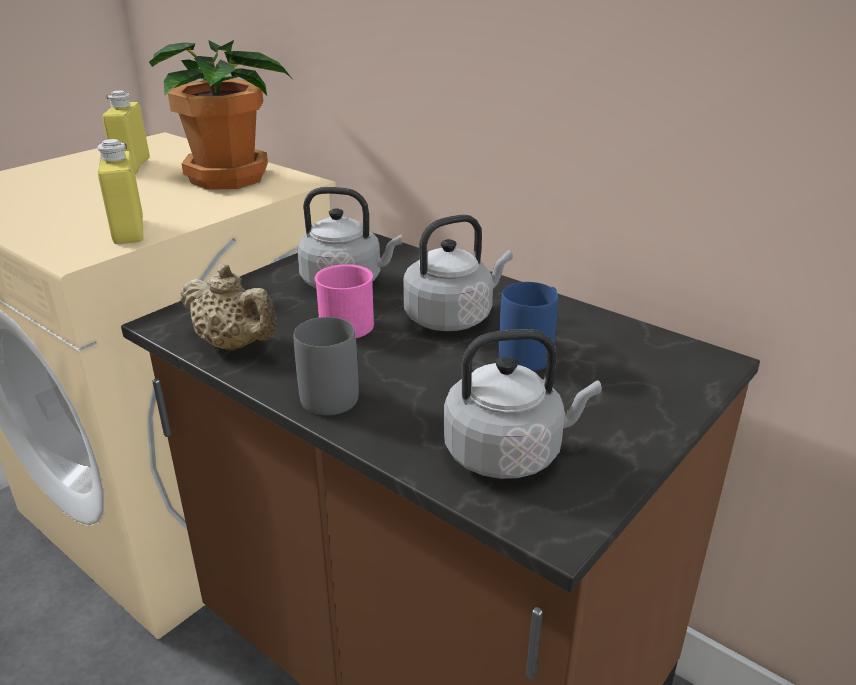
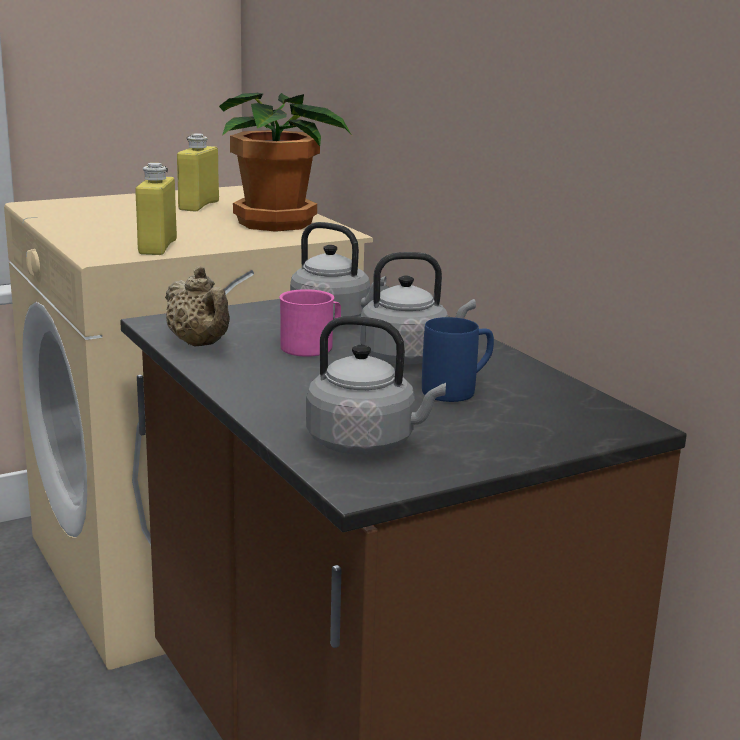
camera: 20 degrees right, 10 degrees down
grey mug [294,317,359,415] -> none

